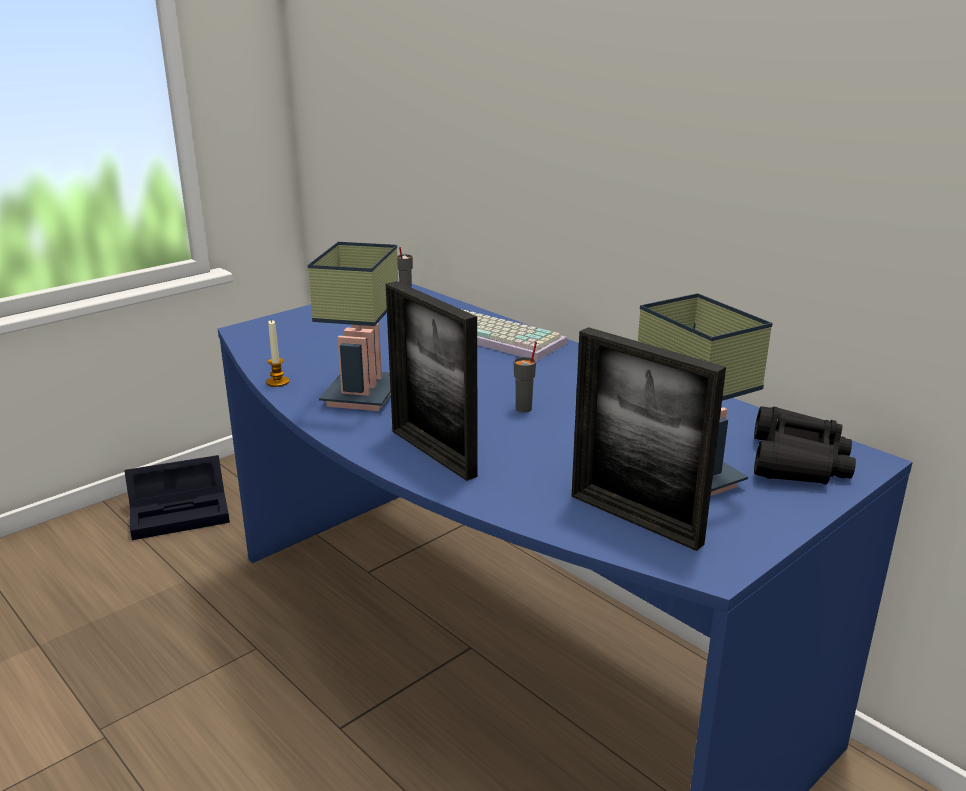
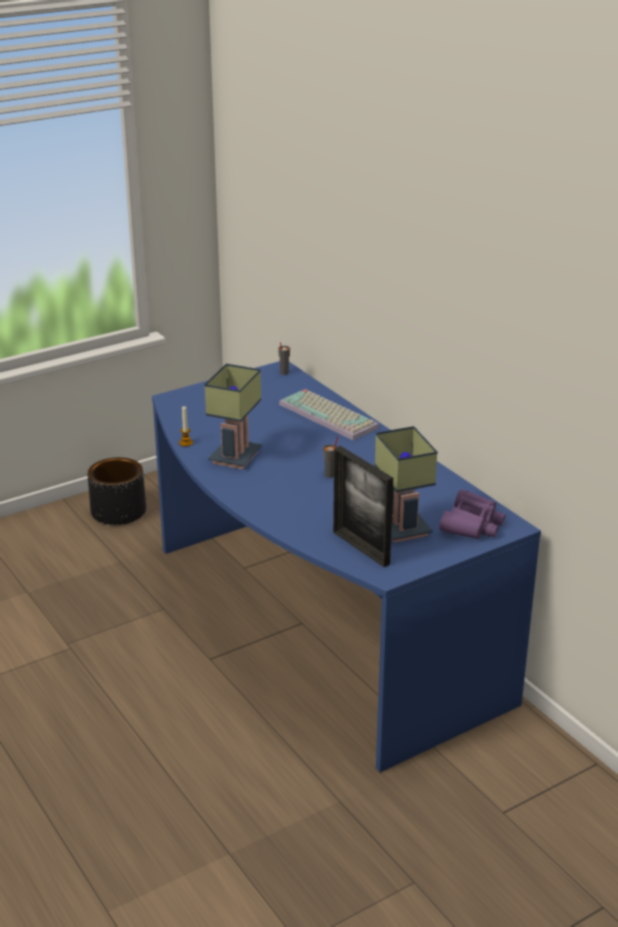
camera: 10 degrees right, 5 degrees up
black storage box [124,455,230,540] -> black planter [87,457,146,525]
picture frame [386,281,478,481] -> none
black binoculars [754,407,856,485] -> purple binoculars [439,490,505,539]

